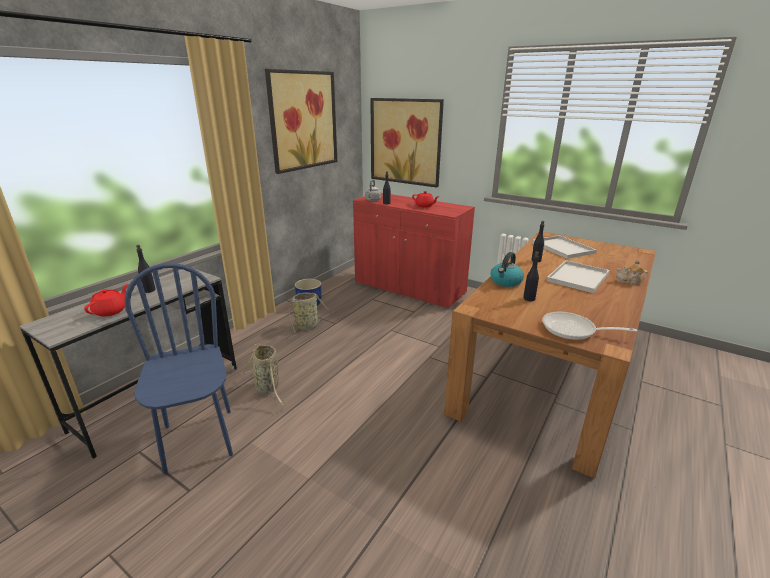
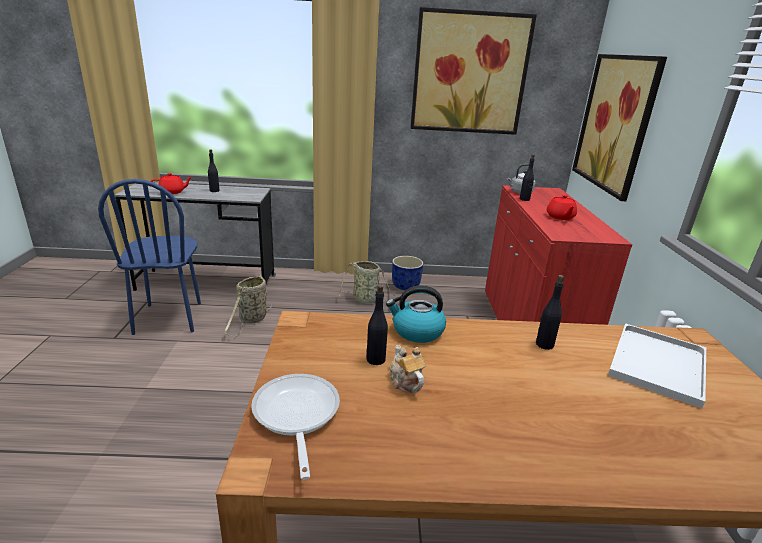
camera: 55 degrees right, 0 degrees up
blue chair [125,263,233,474] -> blue chair turned 135 degrees clockwise [98,179,201,335]
white tray [546,260,609,293] -> none
teapot [617,260,648,285] -> teapot moved to [390,345,426,393]

